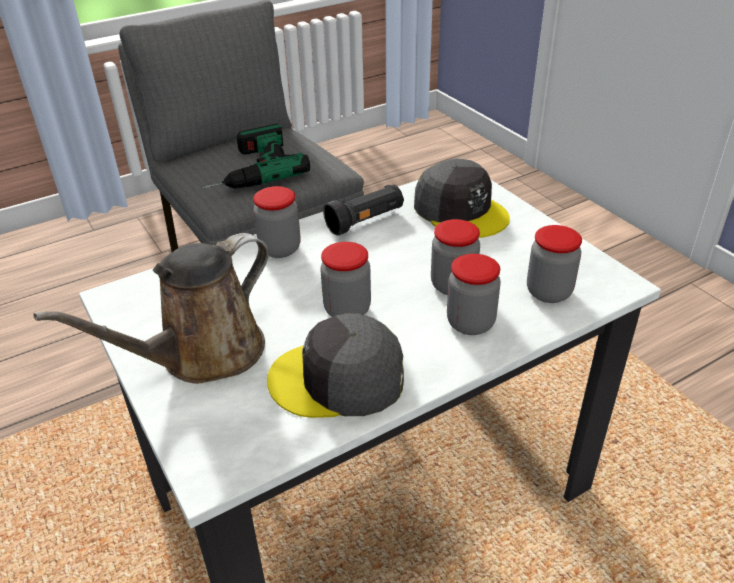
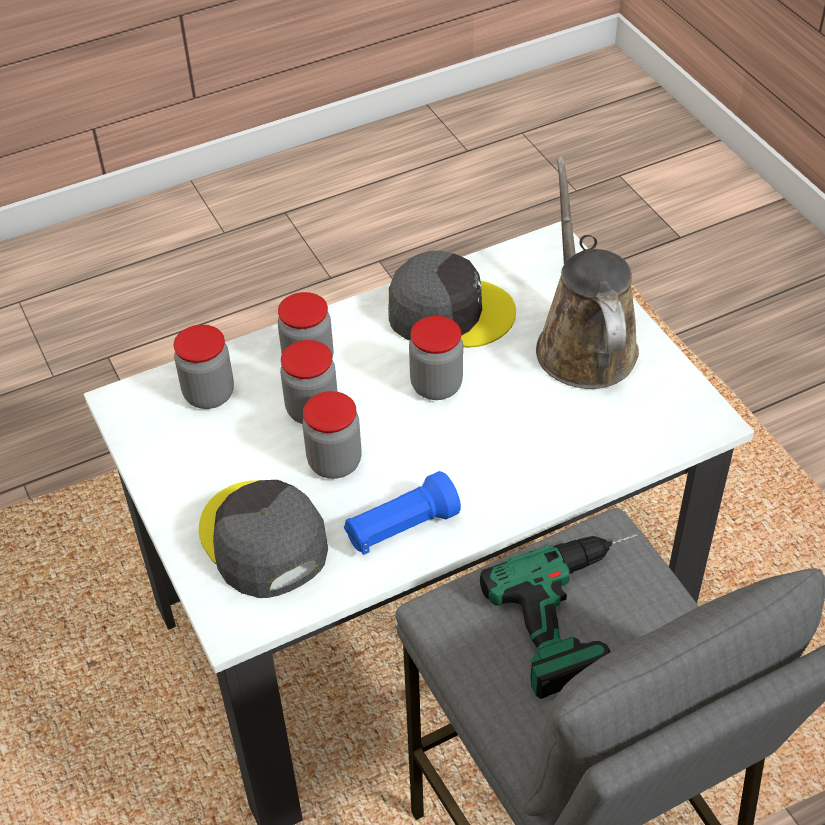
camera: 175 degrees left, 10 degrees up
brown watering can [33,233,269,384] -> brown watering can turned 60 degrees counterclockwise [536,156,639,389]
jar [253,186,301,258] -> jar moved to [303,391,362,479]
black flashlight [323,184,404,236] -> blue flashlight [344,471,461,555]

